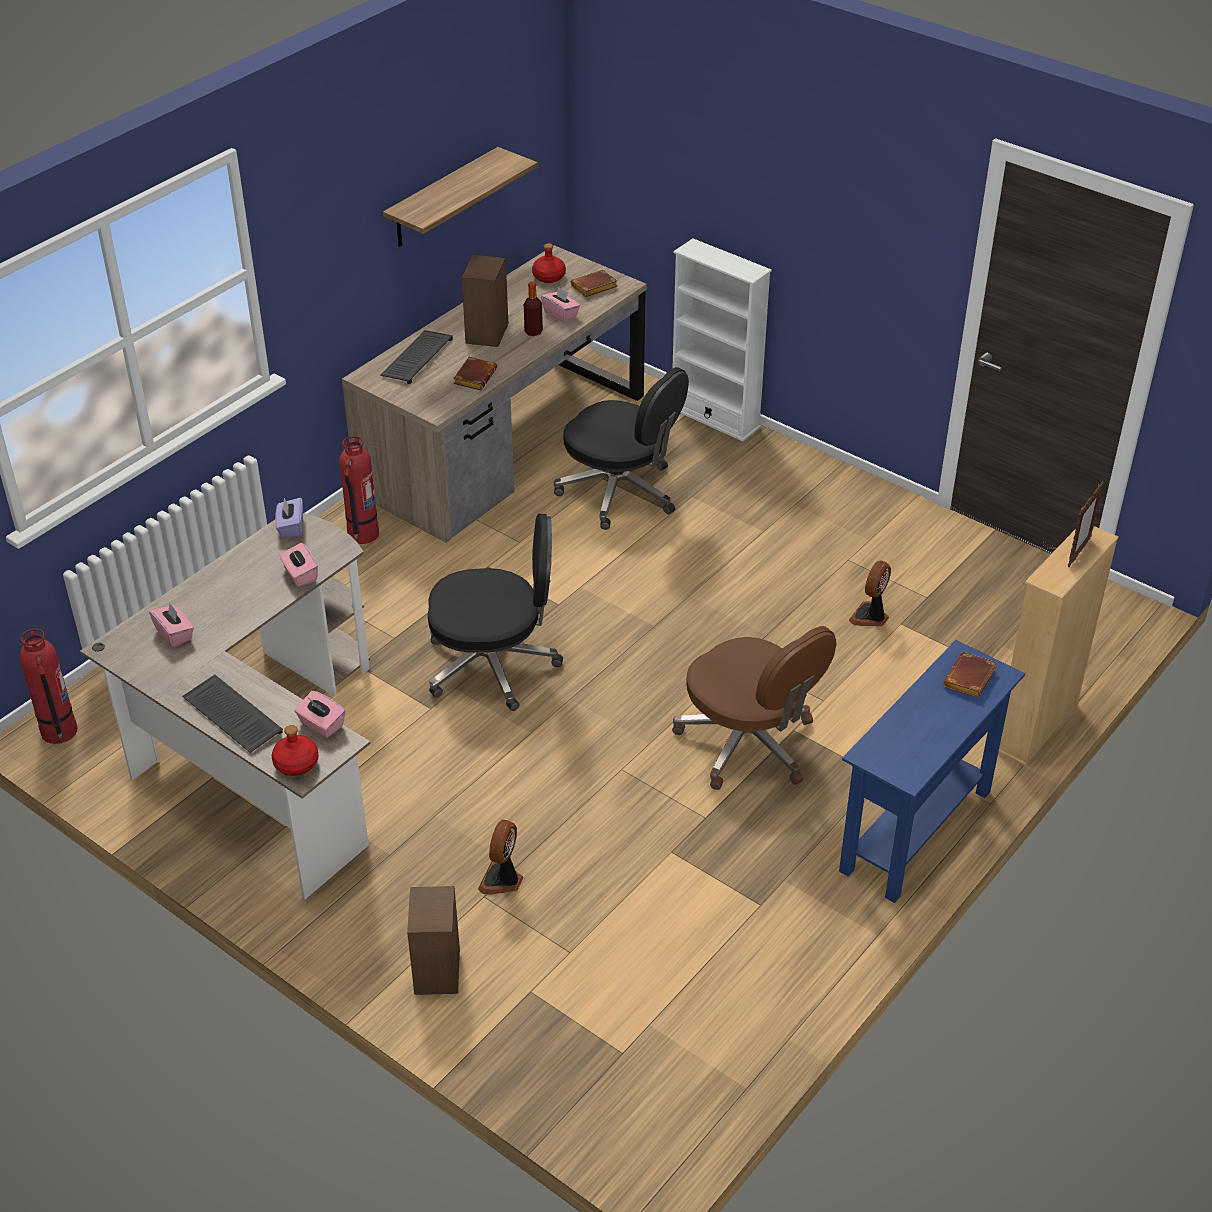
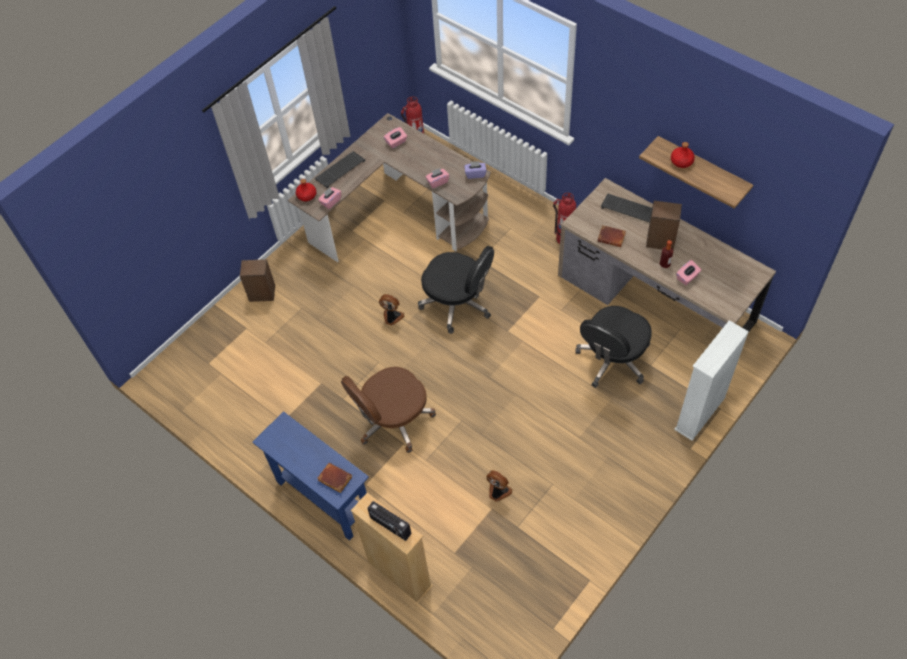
camera: 95 degrees right, 15 degrees up
black office chair [428,514,563,711] -> black office chair turned 60 degrees counterclockwise [418,246,494,334]
fan [478,820,523,894] -> fan moved to [379,294,405,326]
red bottle [532,243,566,283] -> red bottle moved to [671,142,695,168]
brown book [571,270,618,297] -> none
picture frame [1068,481,1104,568] -> radio [367,501,411,541]

